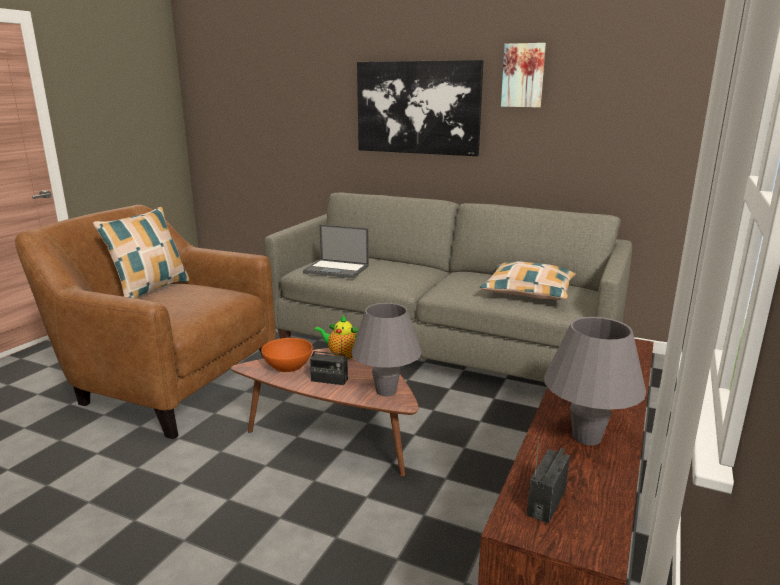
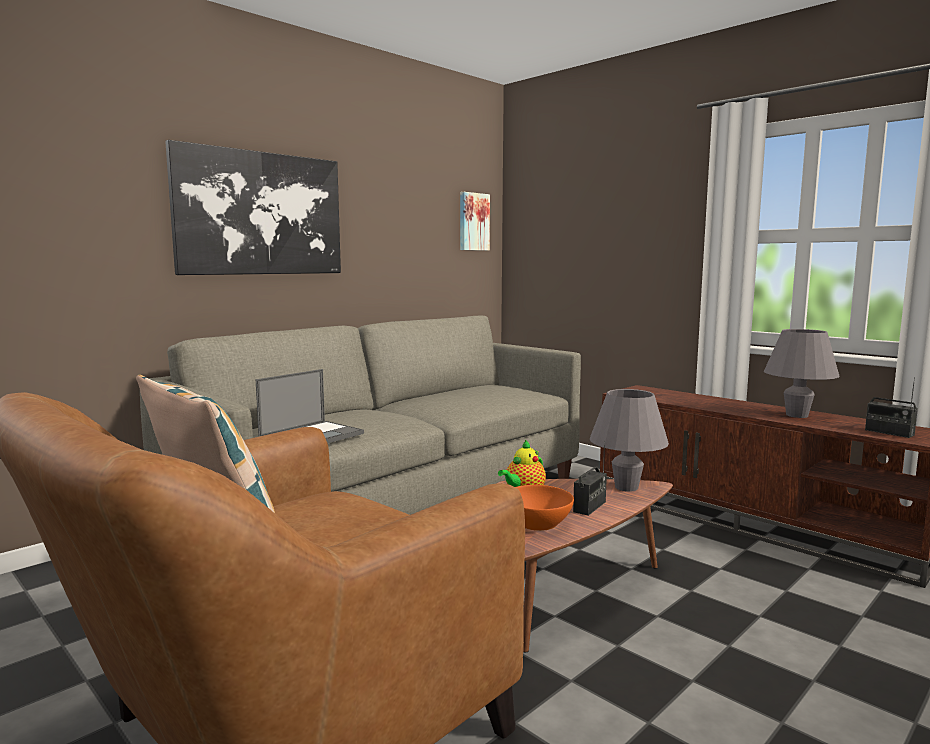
camera: 70 degrees left, 10 degrees down
pillow [480,261,576,300] -> none
picture [501,43,546,107] -> picture moved to [460,192,490,251]

